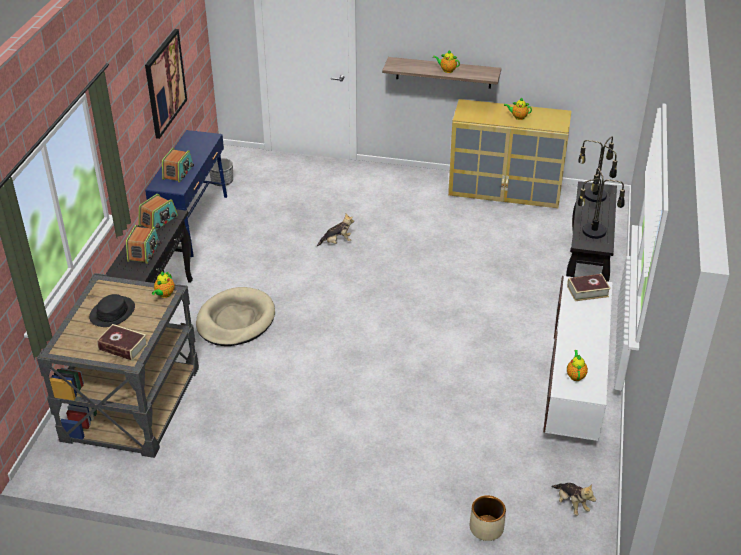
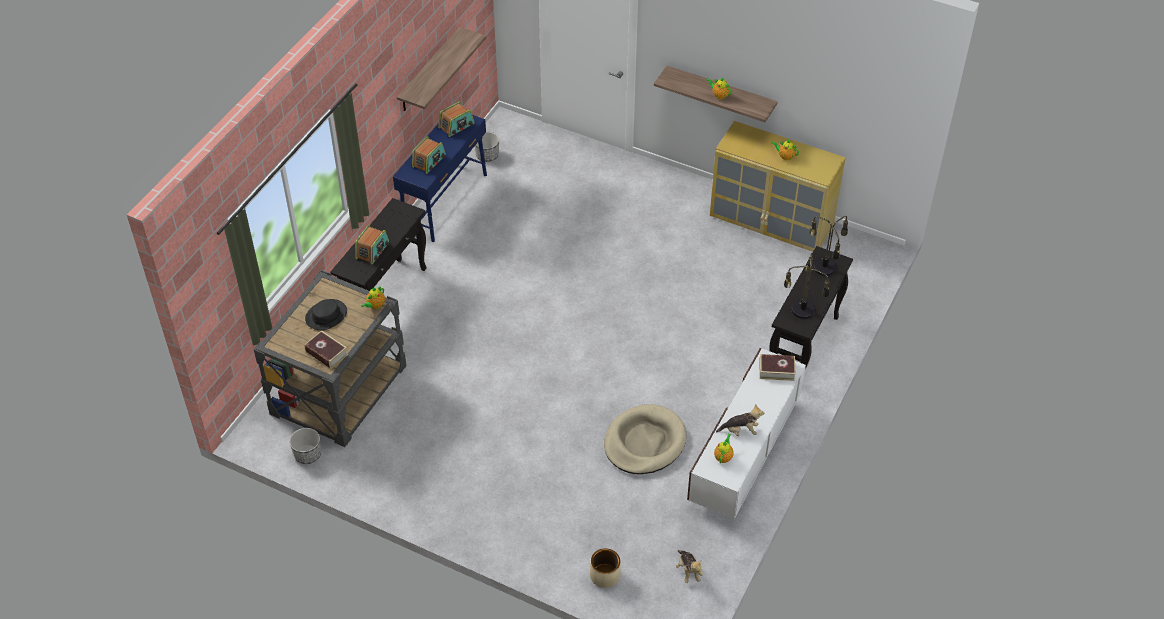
camera: 15 degrees right, 10 degrees up
radio [138,194,178,230] -> radio moved to [438,102,475,137]
picture [145,29,187,139] -> shelf [397,27,486,111]
beige dog bed [196,287,275,346] -> beige dog bed moved to [604,404,686,474]
plush toy [317,213,354,246] -> plush toy moved to [716,404,764,436]
none -> planter [289,428,321,464]

